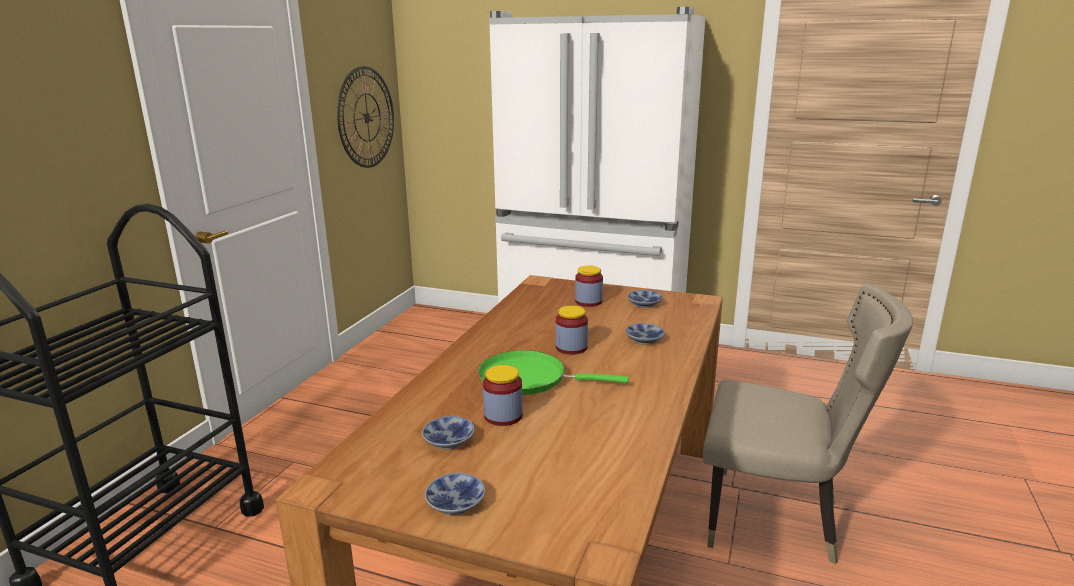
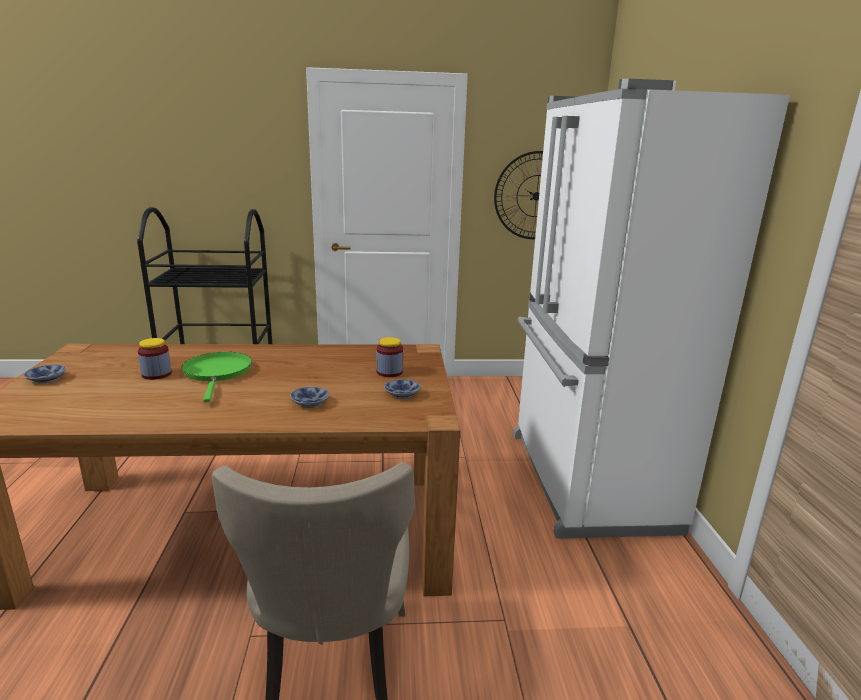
camera: 65 degrees right, 0 degrees up
bowl [422,416,474,450] -> none
jar [556,306,588,355] -> none

